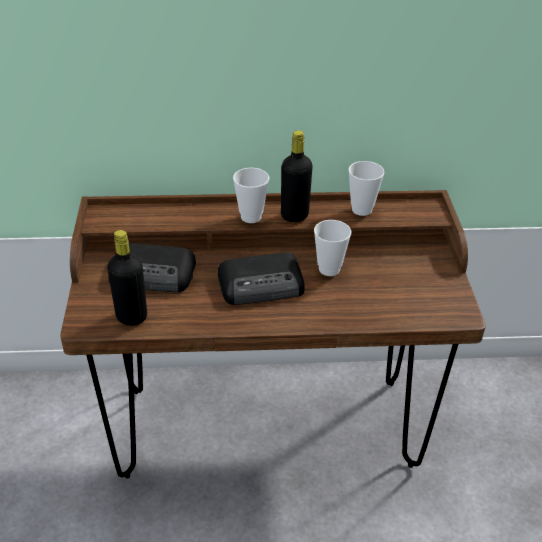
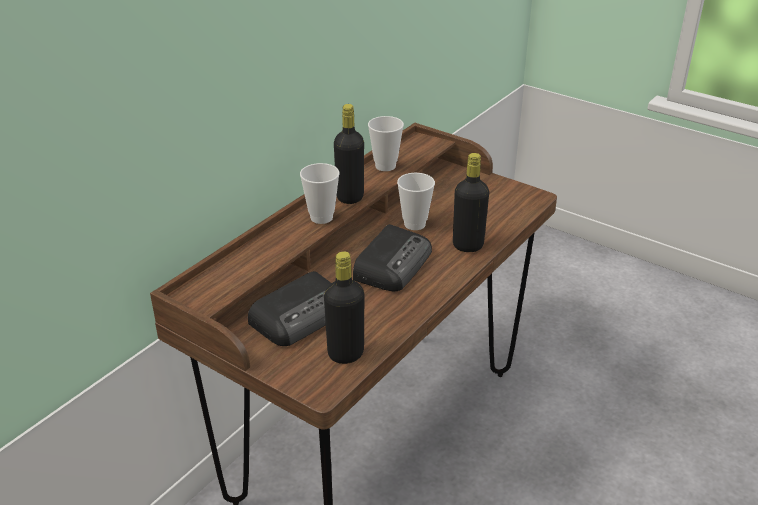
camera: 50 degrees left, 5 degrees down
none -> black bottle [453,153,489,252]

